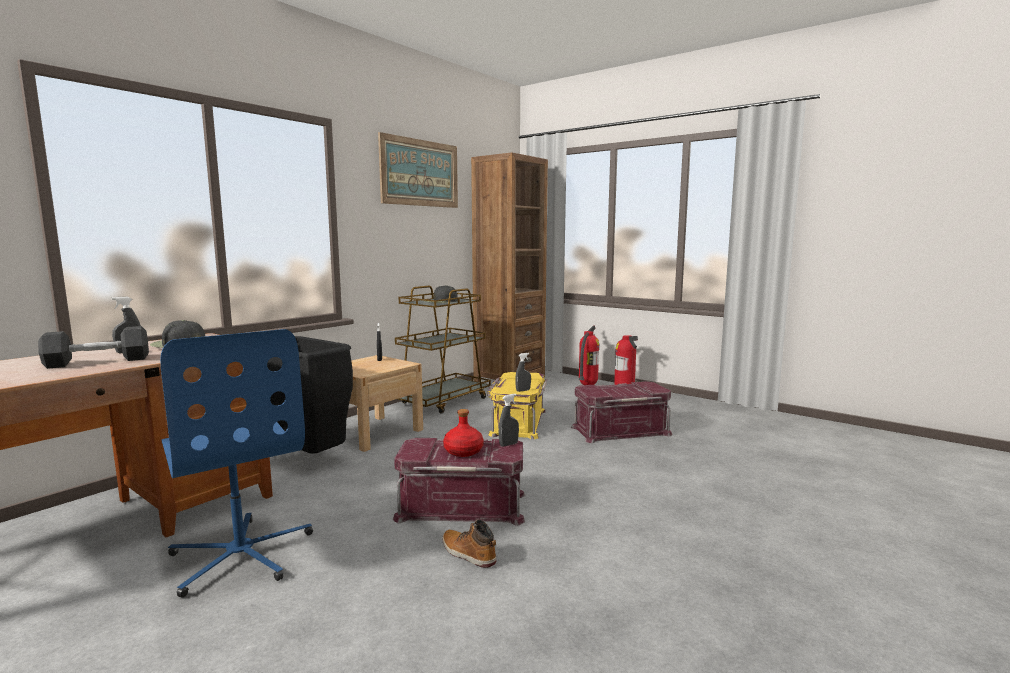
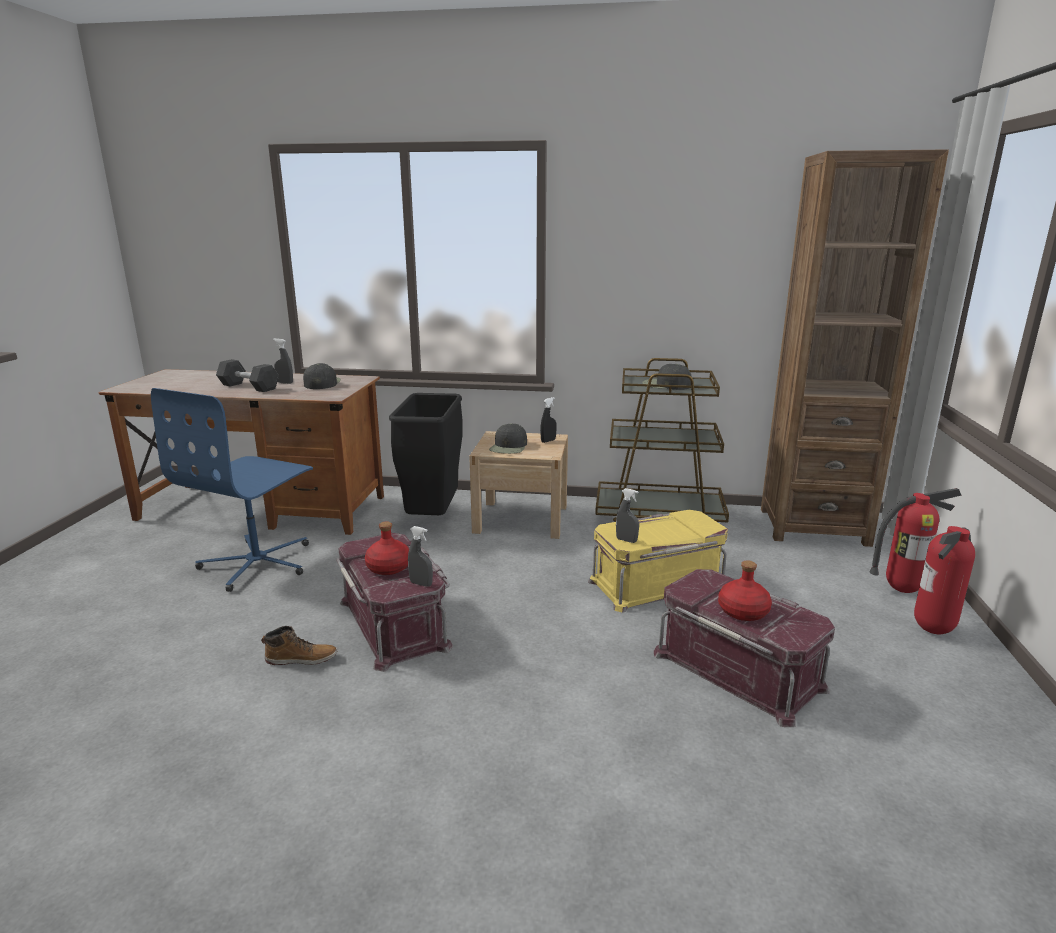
camera: 60 degrees right, 10 degrees up
picture [378,132,458,208] -> none
boot [443,520,496,568] -> boot turned 75 degrees clockwise [261,626,337,665]
none -> black cap [489,423,527,454]
none -> red bottle [718,560,772,621]

